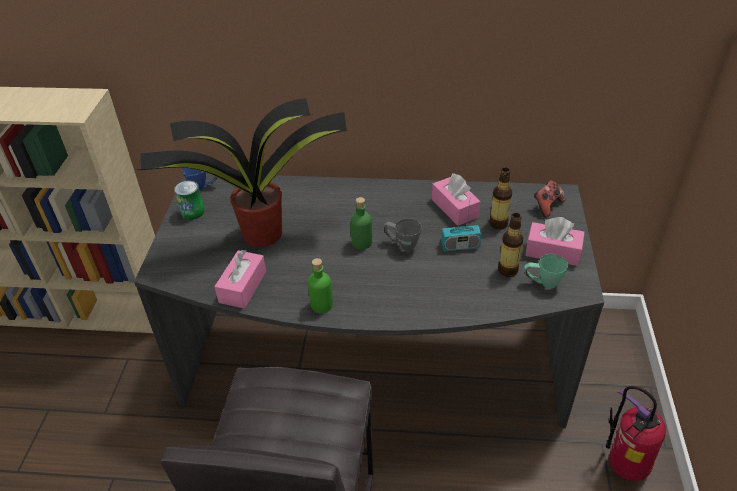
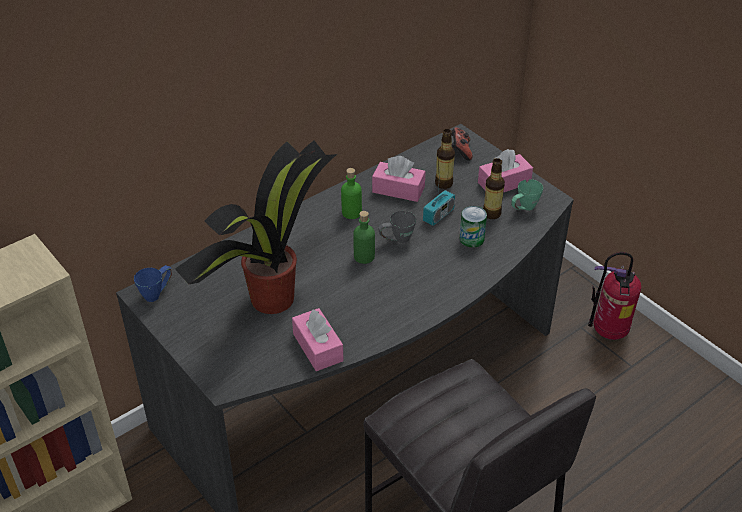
camera: 45 degrees left, 0 degrees up
can [174,181,204,220] -> can moved to [460,206,487,248]
green bottle [308,258,333,313] -> green bottle moved to [341,168,362,219]

